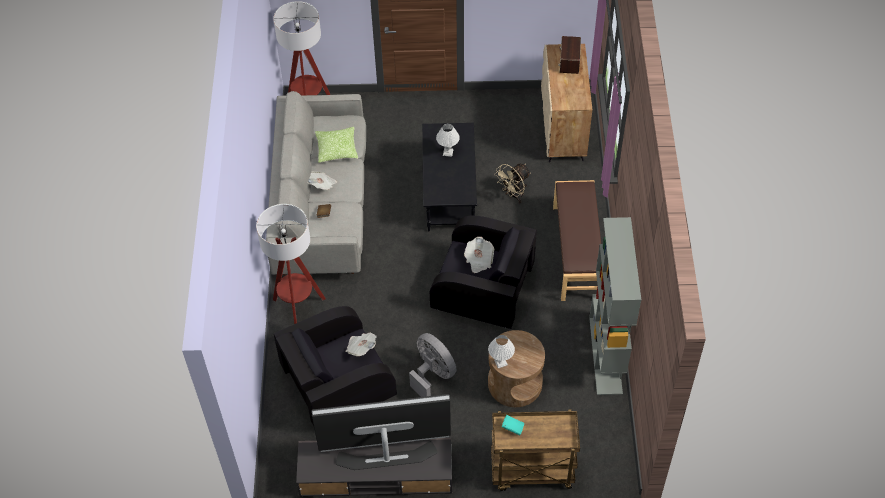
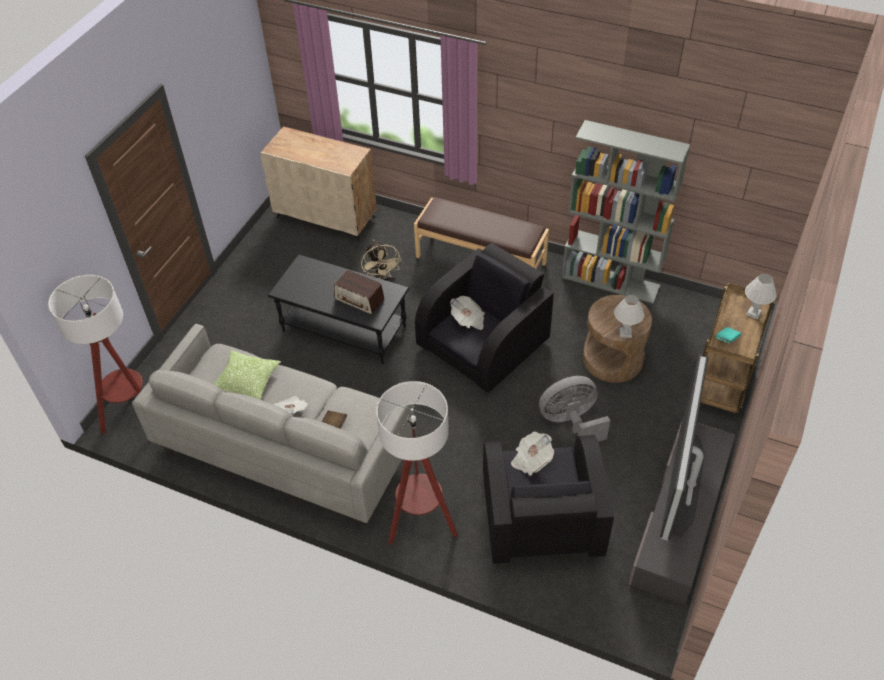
camera: 65 degrees left, 5 degrees down
white table lamp [436,124,460,157] -> white table lamp moved to [745,274,777,320]
radio [558,36,581,74] -> radio moved to [334,270,384,314]

